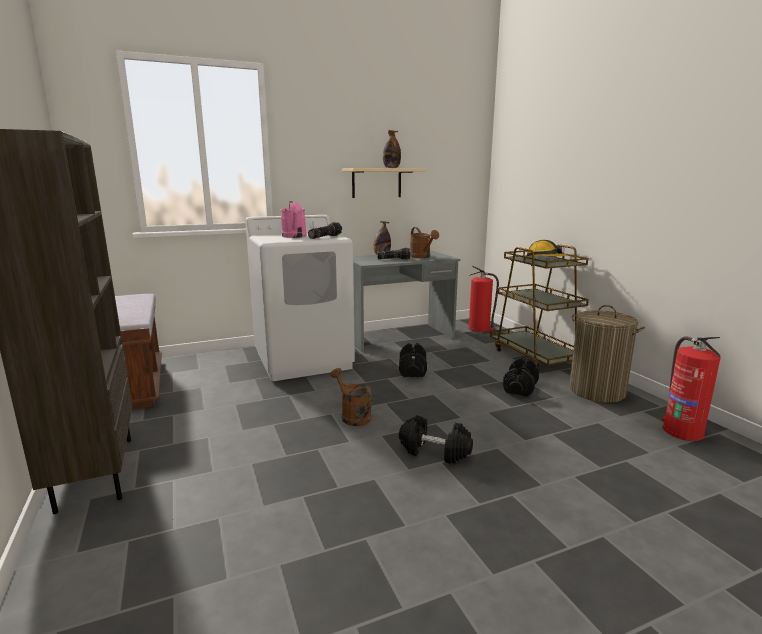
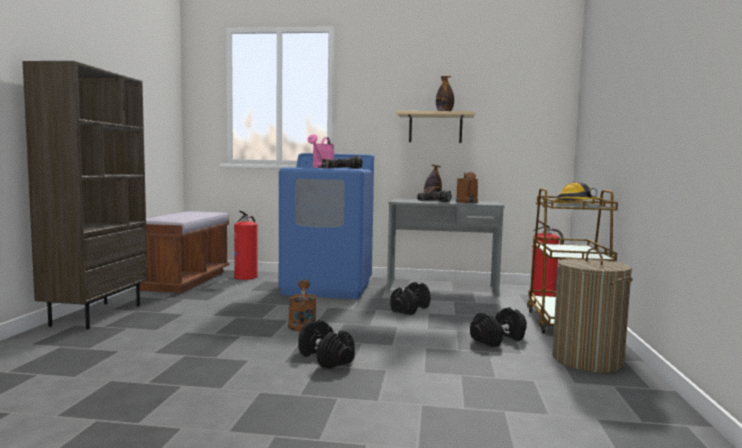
camera: 30 degrees right, 10 degrees down
white washing machine [245,215,355,381] -> blue washing machine [279,153,374,299]
fire extinguisher [662,336,720,441] -> fire extinguisher moved to [234,211,258,280]

